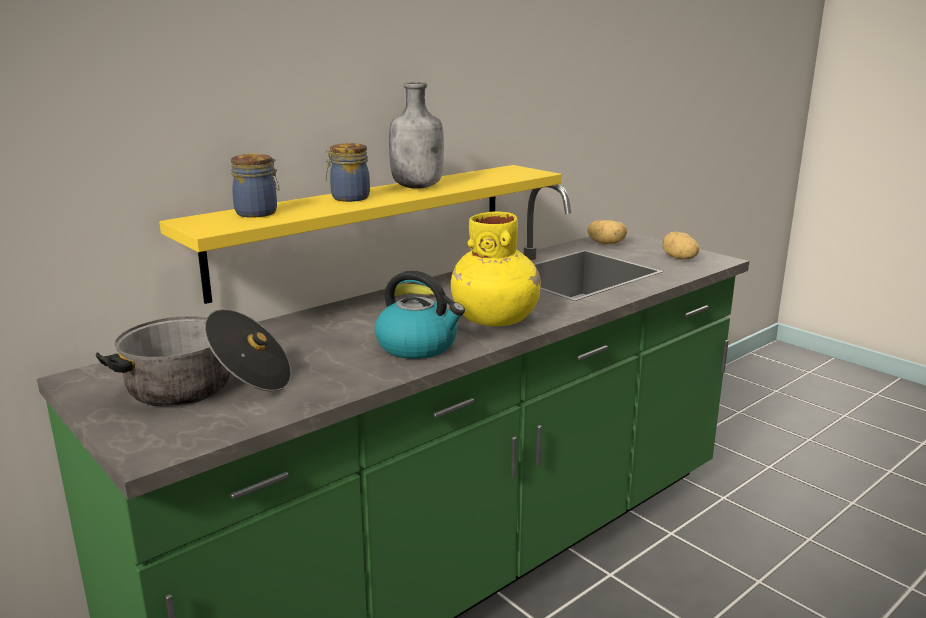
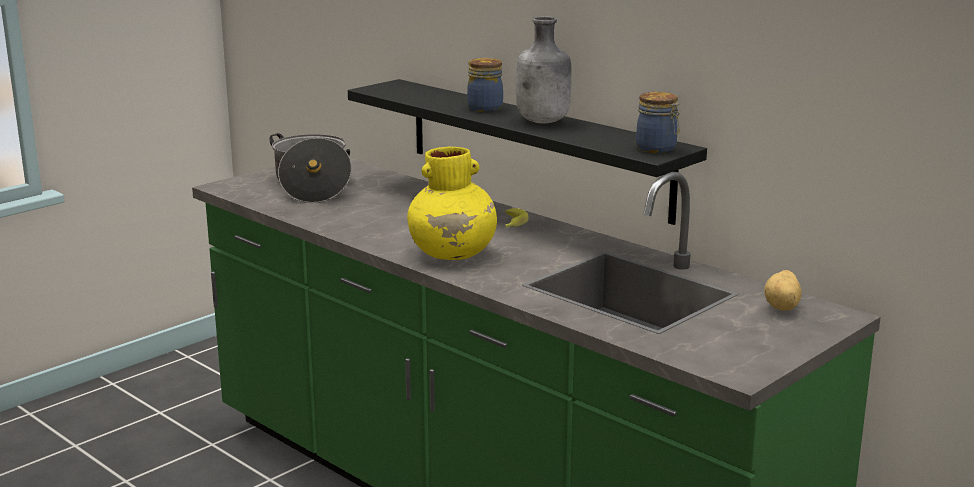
camera: 85 degrees right, 0 degrees up
yellow shelf [159,165,561,304] -> black shelf [348,79,707,225]
jar [231,154,280,218] -> jar moved to [636,92,680,153]
kettle [375,271,465,359] -> none
potato [662,232,699,260] -> none

